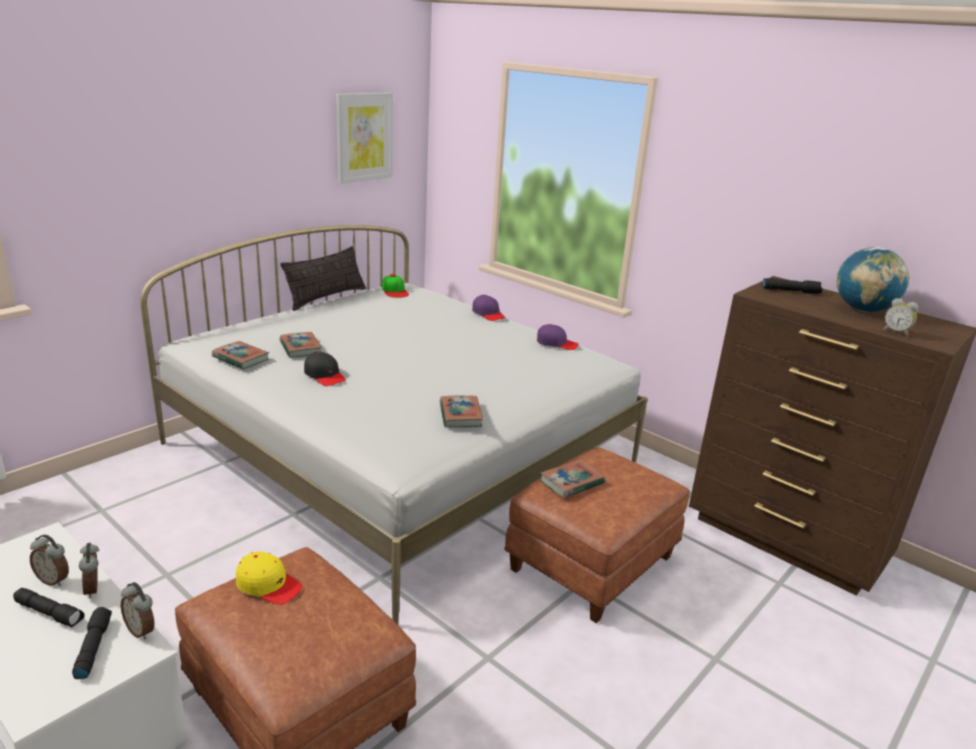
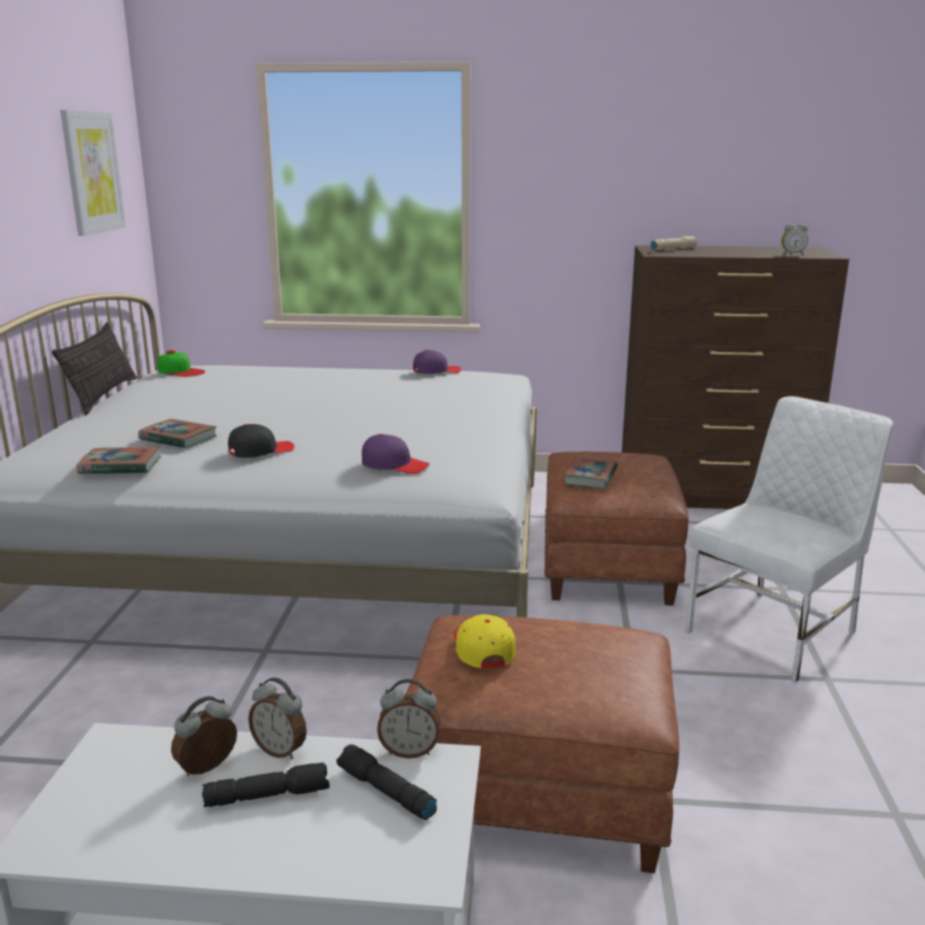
camera: 35 degrees left, 5 degrees down
alarm clock [30,535,69,586] -> alarm clock turned 150 degrees clockwise [171,696,237,776]
yellow cap [236,552,302,605] -> yellow cap turned 90 degrees counterclockwise [454,614,516,668]
black cap [304,352,346,386] -> black cap turned 45 degrees counterclockwise [228,424,294,458]
book [440,395,483,427] -> none
purple cap [472,295,506,321] -> purple cap moved to [362,434,429,474]
black flashlight [762,278,823,294] -> beige flashlight [650,236,697,250]
globe [836,247,909,312] -> none
none -> white chair [685,396,893,683]

